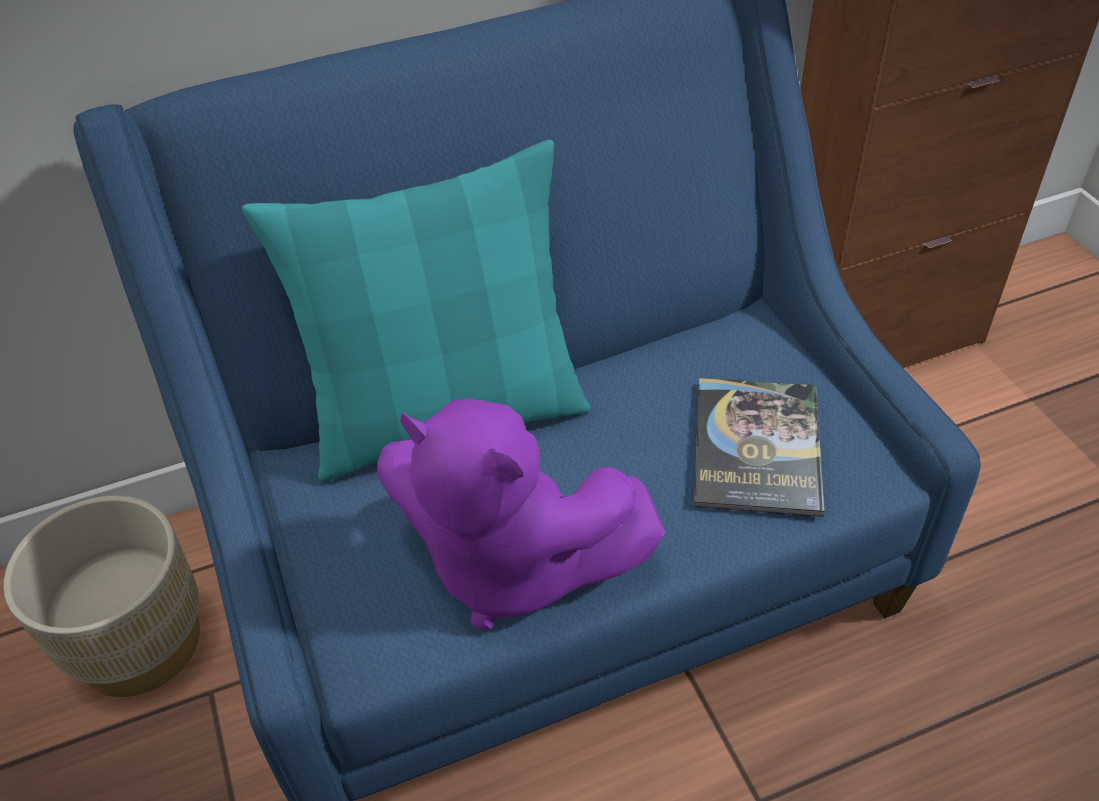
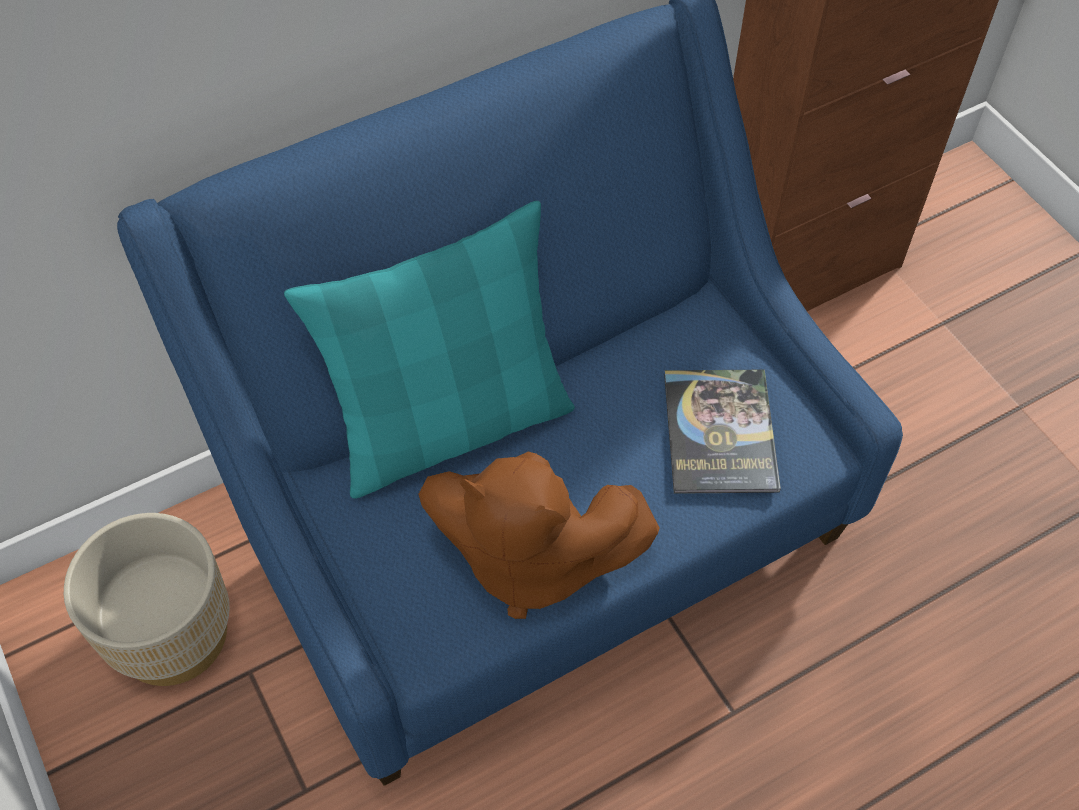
camera: 10 degrees left, 10 degrees up
purple plush toy [377,399,665,630] -> brown plush toy [418,452,660,619]

